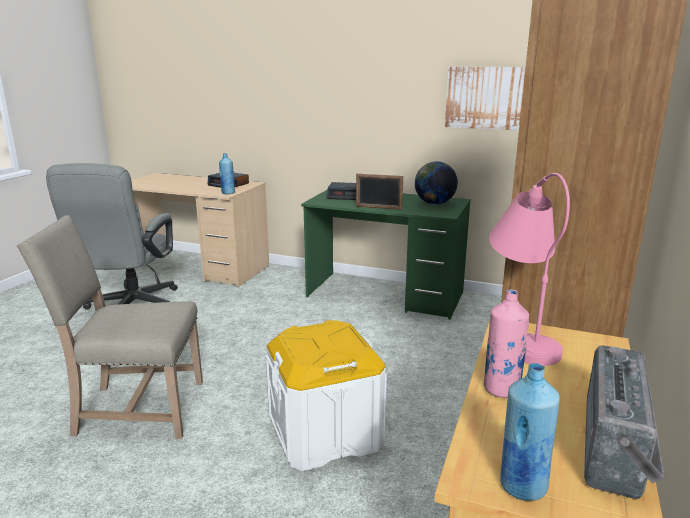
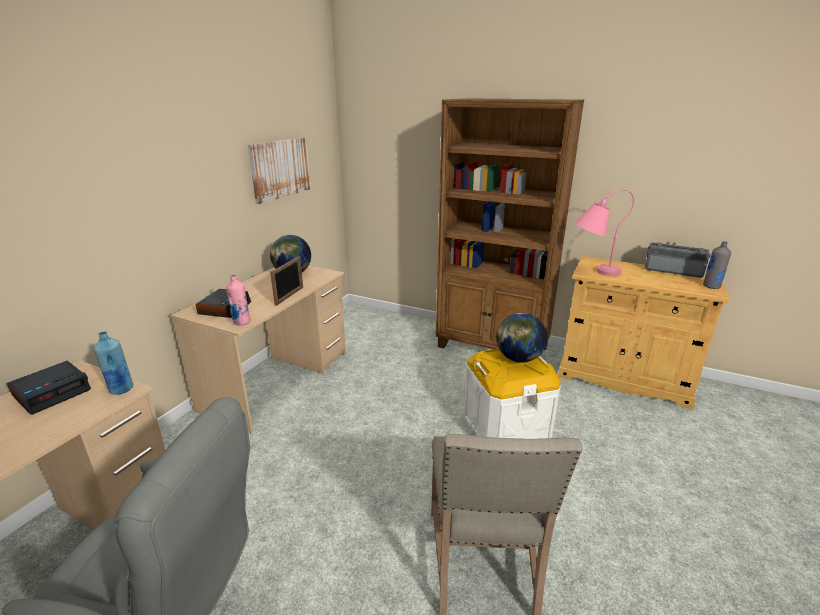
camera: 85 degrees left, 5 degrees up
green desk [301,190,471,320] -> beige desk [170,266,346,433]
pink bottle [484,289,529,398] -> pink bottle moved to [226,275,251,326]
blue bottle [500,363,560,501] -> grey bottle [703,241,731,289]
none -> globe [496,313,547,362]

